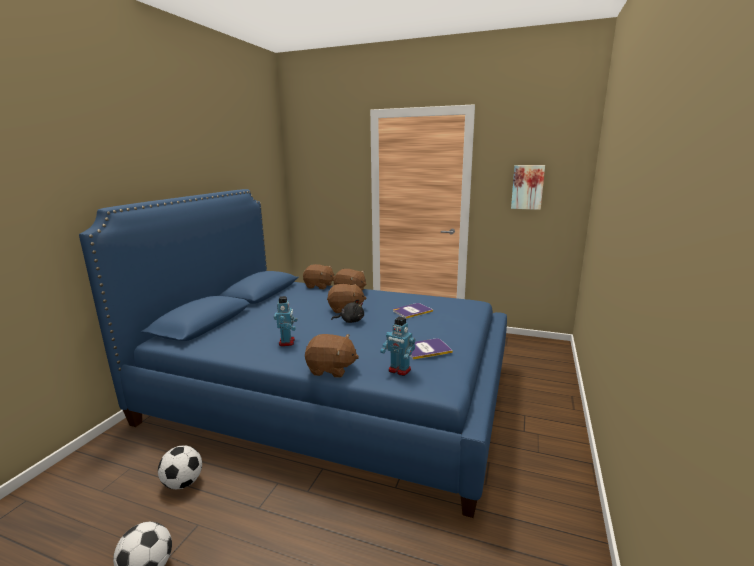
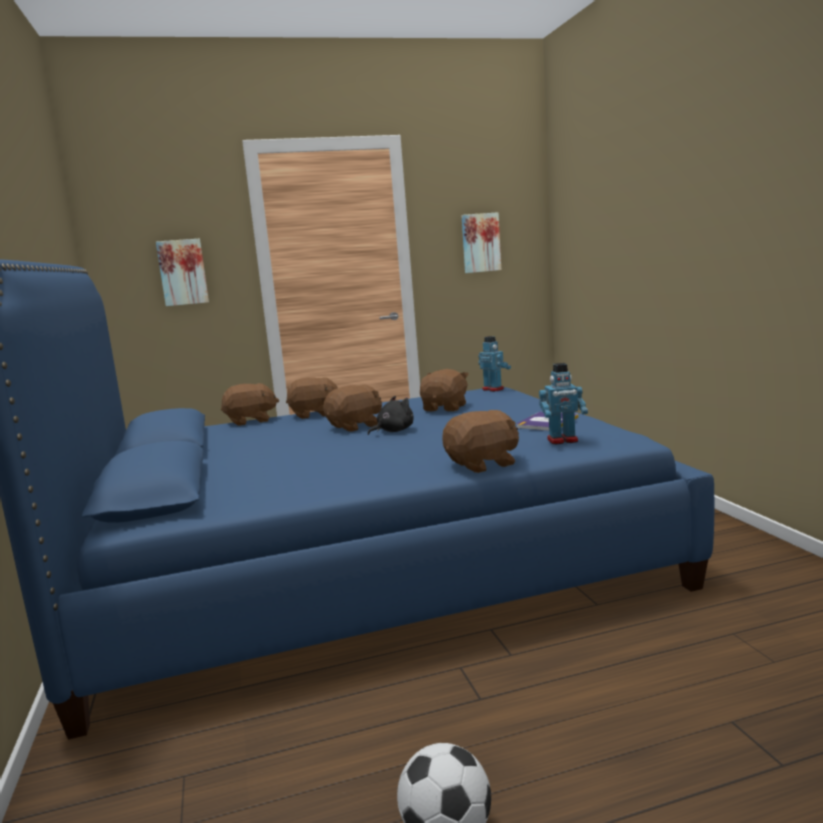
camera: 35 degrees left, 5 degrees down
football [158,445,202,489] -> none
toy robot [274,296,298,346] -> toy robot moved to [478,336,511,392]
book [393,303,433,319] -> brown plush toy [420,369,469,412]
none -> picture [156,239,209,306]

